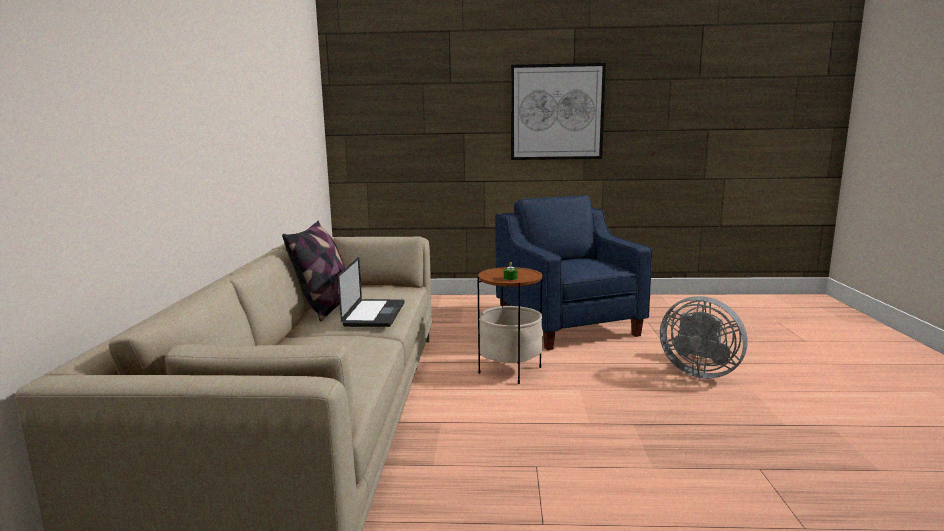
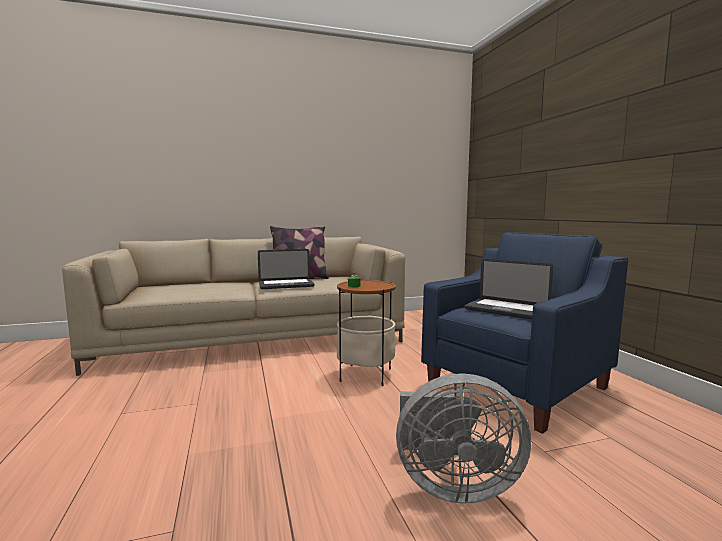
camera: 70 degrees right, 5 degrees down
picture [511,63,606,160] -> none
grey fan [660,296,748,379] -> grey fan turned 105 degrees counterclockwise [396,373,531,503]
none -> laptop [464,259,553,319]

